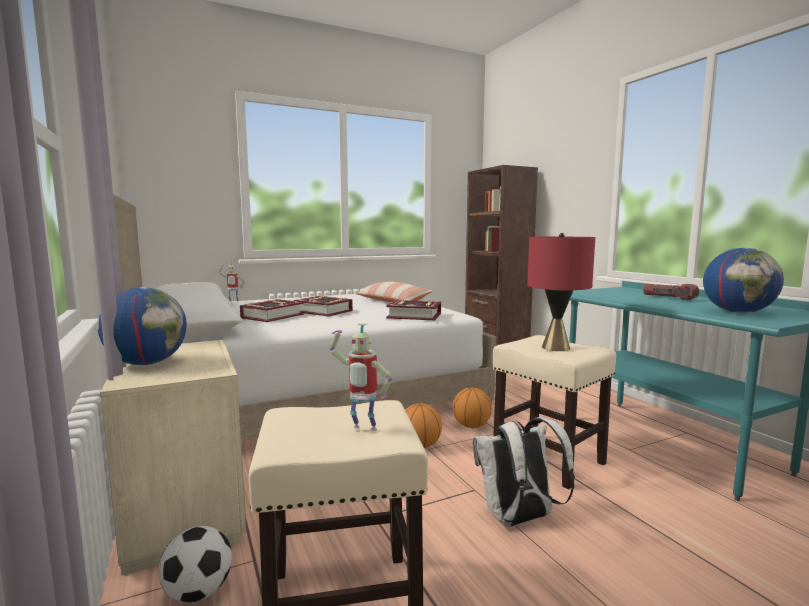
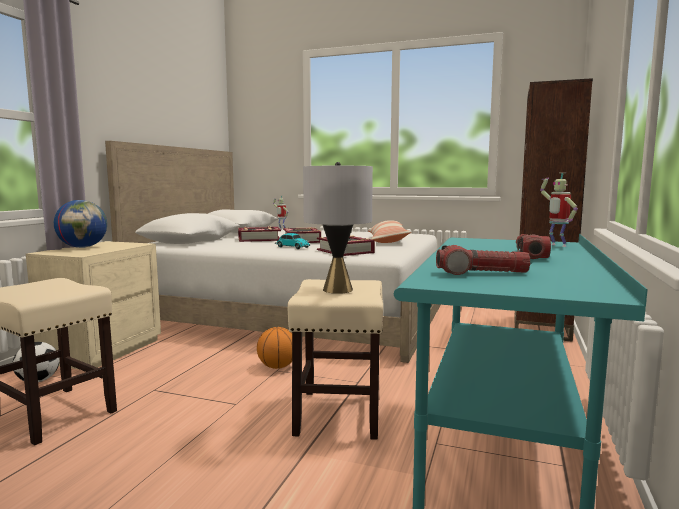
camera: 45 degrees right, 0 degrees up
toy robot [330,323,392,431] -> toy robot moved to [540,173,578,247]
basketball [453,387,492,428] -> none
white backpack [473,417,575,527] -> none
red table lamp [527,233,595,351] -> grey table lamp [303,162,373,294]
globe [703,248,784,313] -> flashlight [436,245,530,275]
none -> toy car [275,233,310,249]

